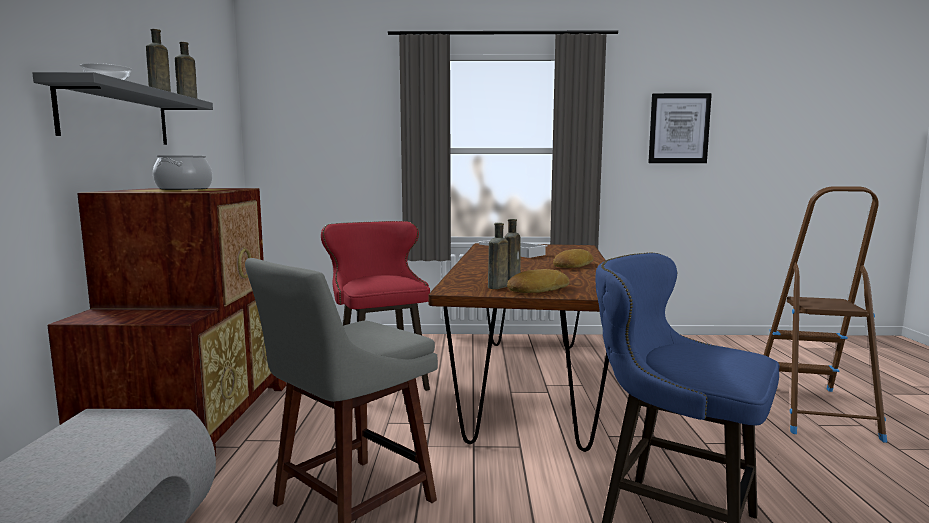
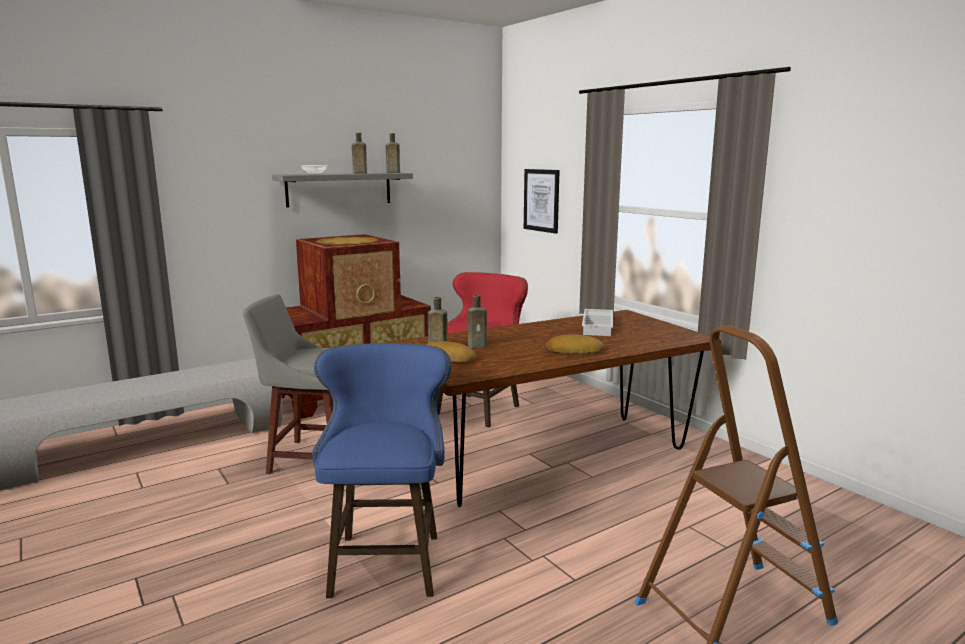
camera: 55 degrees right, 5 degrees up
cooking pot [153,155,213,190] -> none
picture [648,93,712,163] -> picture moved to [524,169,560,234]

